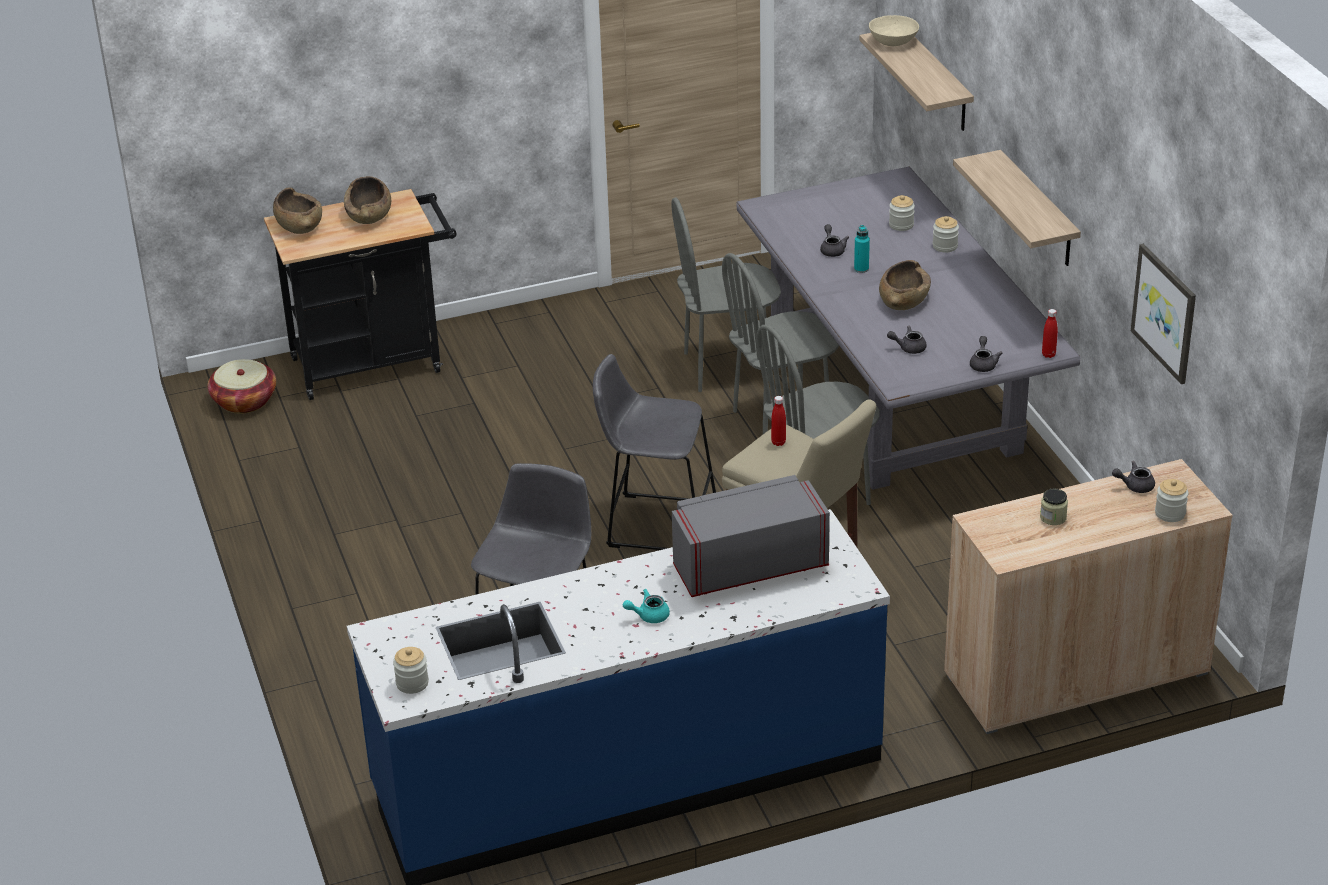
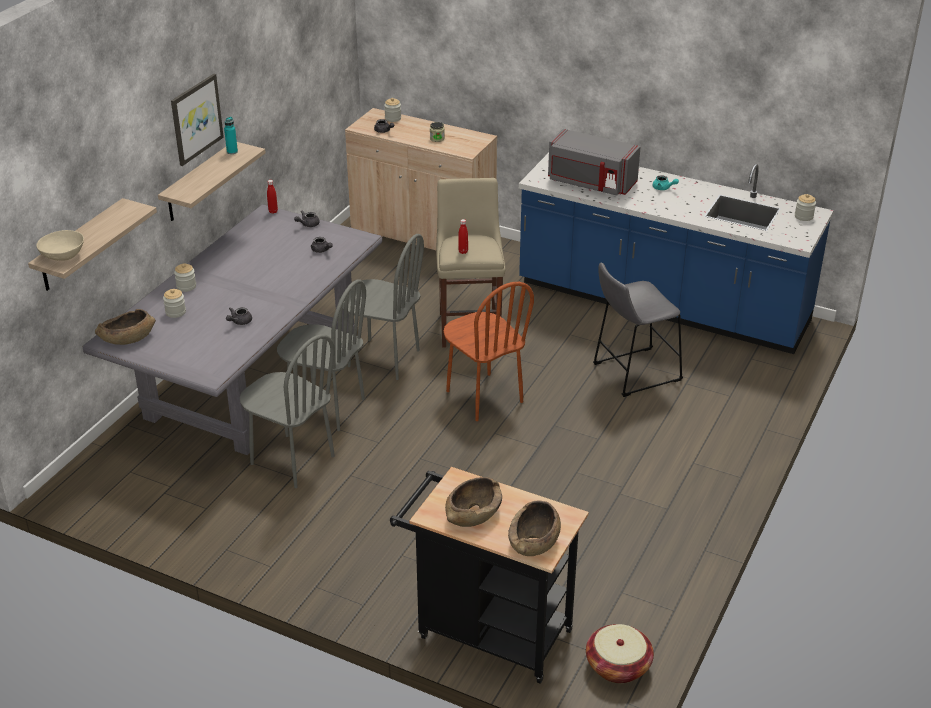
camera: 135 degrees left, 0 degrees up
grey stool [593,354,716,550] -> brown chair [444,282,534,421]
turquoise bottle [854,225,870,273] -> turquoise bottle moved to [224,117,238,154]
brown bowl [879,260,931,310] -> brown bowl moved to [95,309,156,345]
picture [1131,244,1196,384] -> picture moved to [171,74,224,166]

